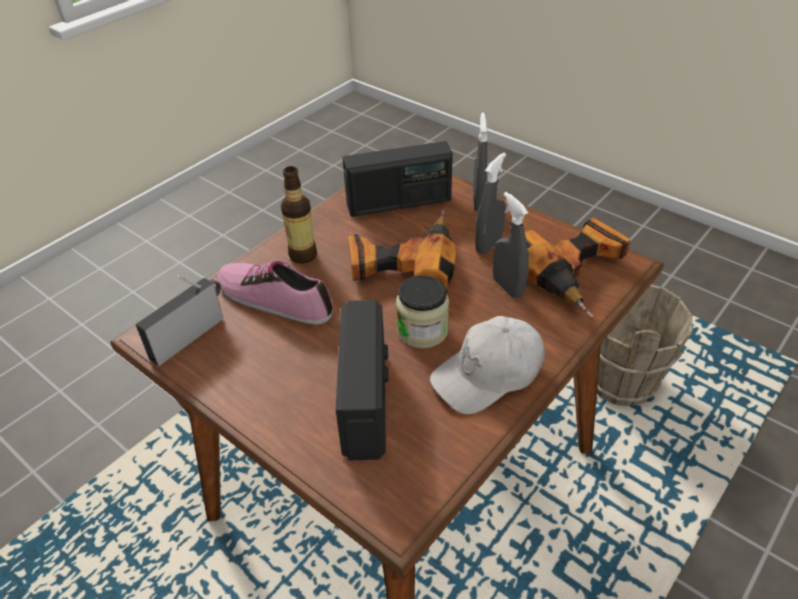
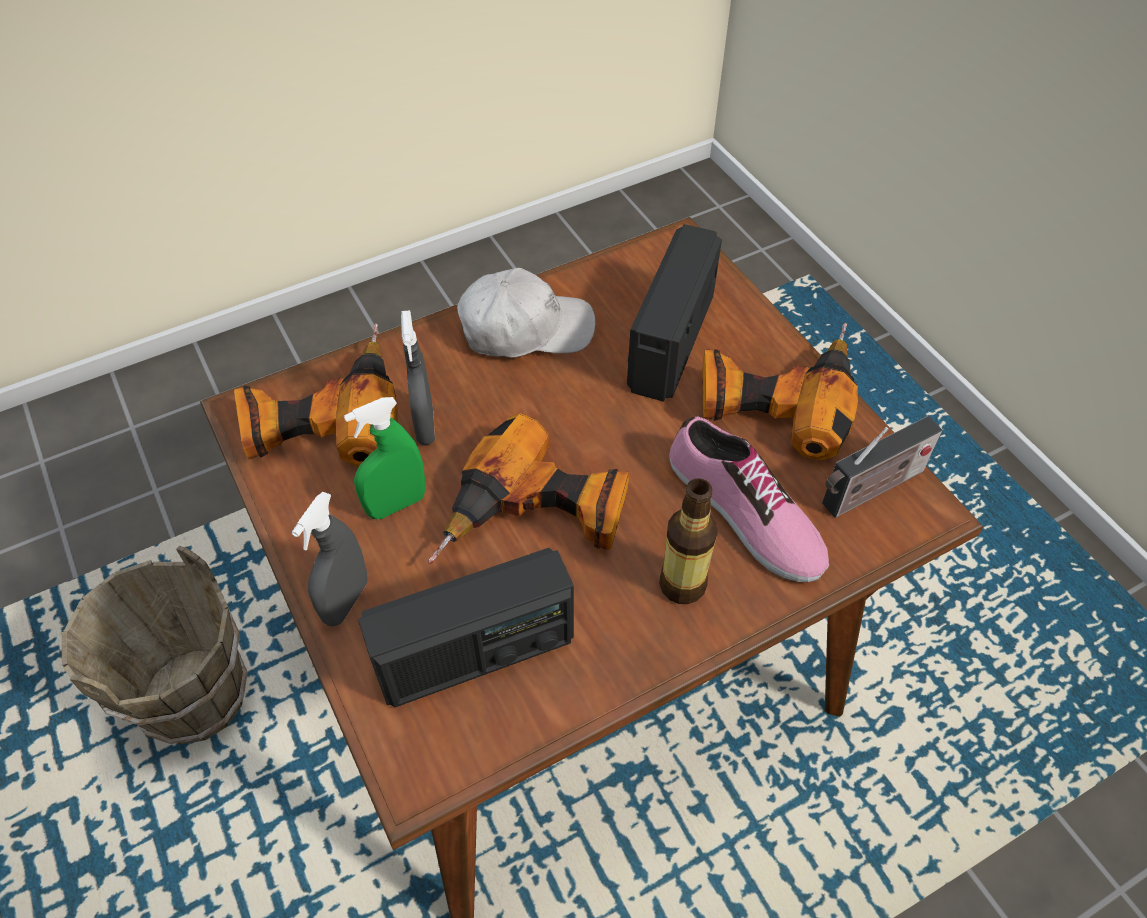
camera: 160 degrees left, 10 degrees up
radio [342,141,453,217] -> radio turned 150 degrees clockwise [358,548,574,707]
jar [396,275,449,348] -> none
grey spray bottle [475,152,506,254] -> green spray bottle [344,397,425,519]
none -> power drill [702,323,858,460]

